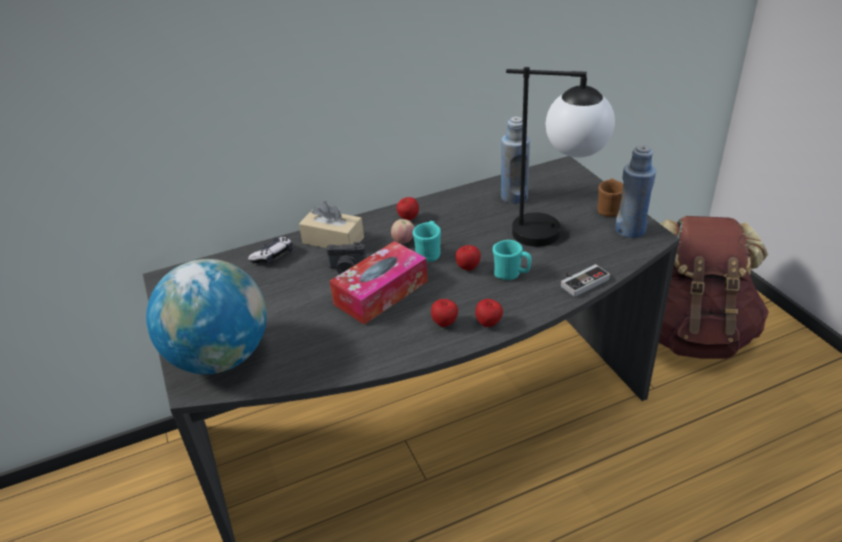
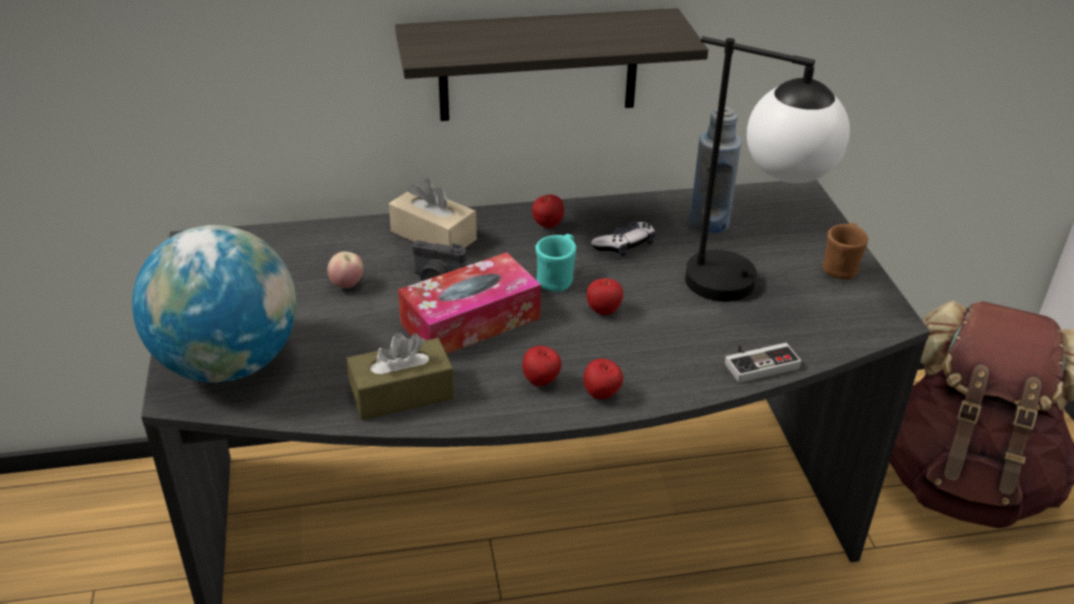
camera: 10 degrees right, 0 degrees up
game controller [248,237,293,264] -> game controller moved to [591,221,655,257]
apple [391,219,414,243] -> apple moved to [327,251,364,288]
turquoise mug [493,240,532,280] -> none
blue bottle [615,145,656,238] -> none
none -> brown tissue box [347,333,454,420]
none -> shelf [395,8,708,121]

